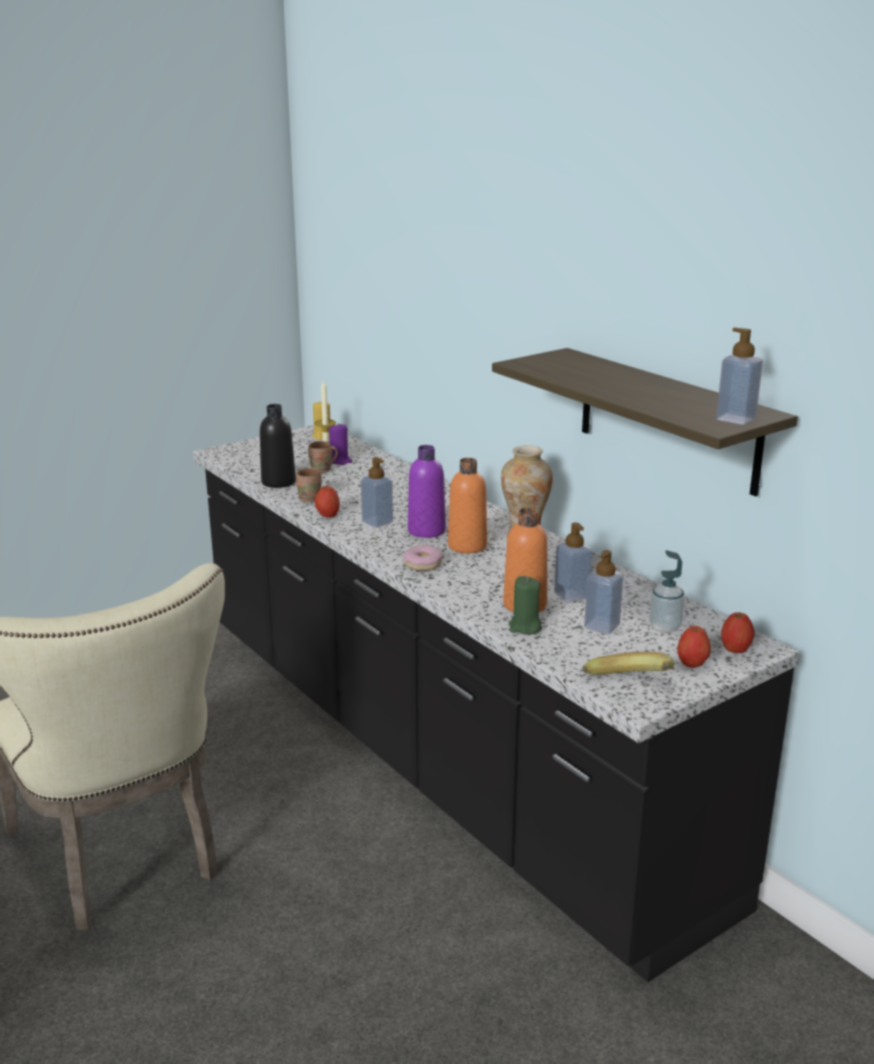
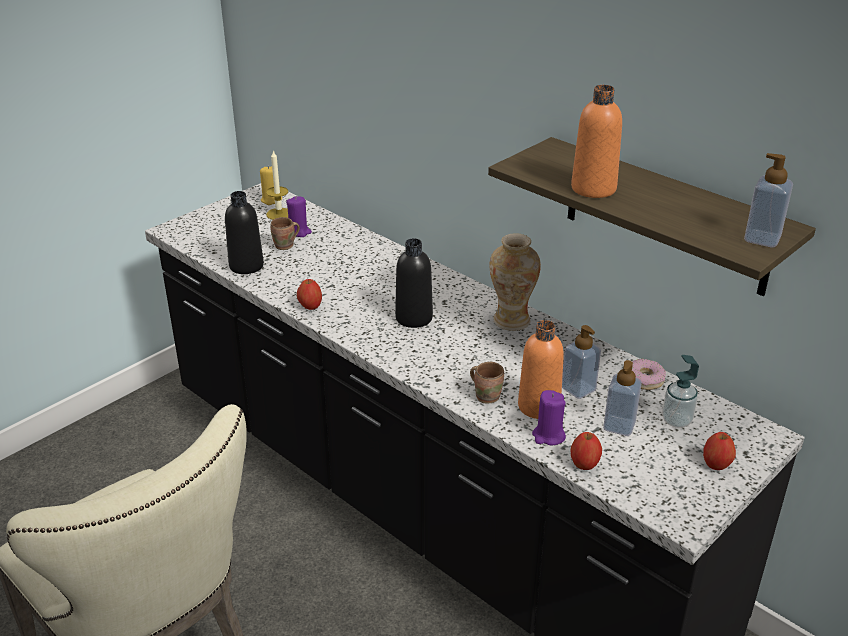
camera: 10 degrees left, 10 degrees up
brown mug [296,468,322,502] -> brown mug moved to [470,362,504,403]
soap dispenser [361,457,393,527] -> none
donut [403,545,443,571] -> donut moved to [632,359,666,390]
purple bottle [408,445,446,538] -> black bottle [395,238,433,328]
orange bottle [448,458,487,553] -> orange bottle moved to [571,85,622,198]
green candle [509,576,542,635] -> purple candle [532,390,566,446]
banana [582,652,674,675] -> none
apple [721,612,755,653] -> apple moved to [571,432,602,470]

